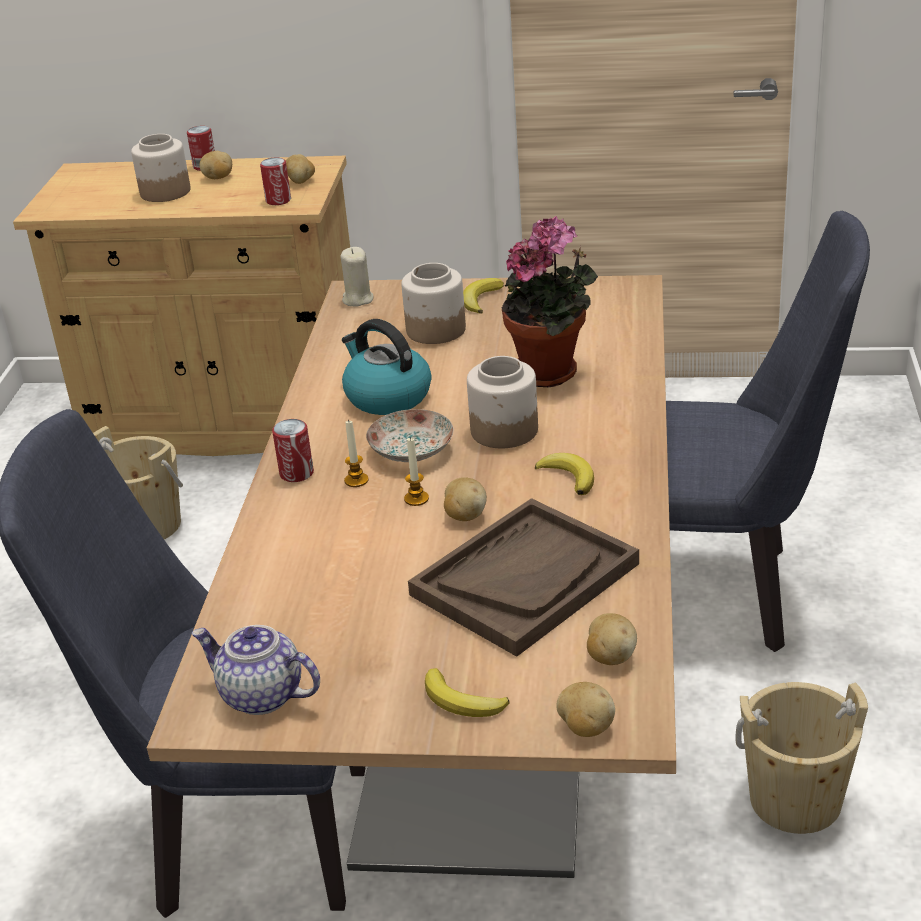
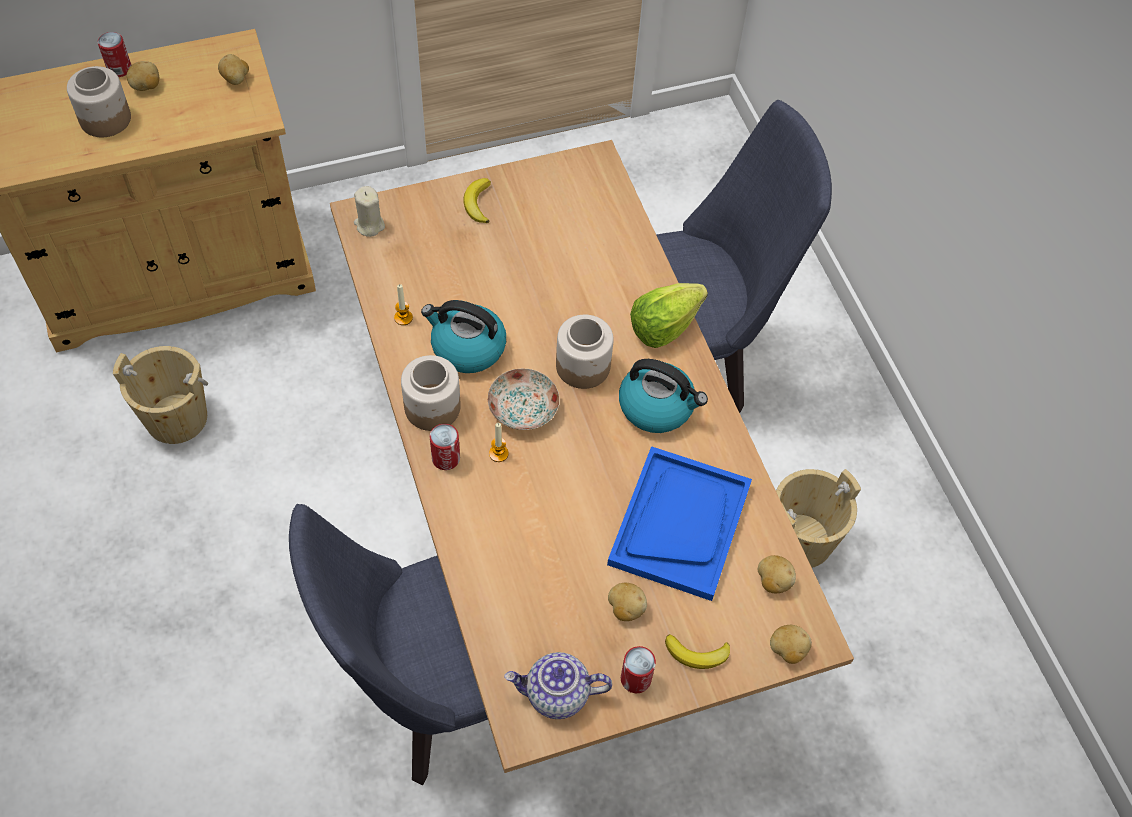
camera: 30 degrees left, 25 degrees up
can [260,157,291,205] -> can moved to [621,646,656,693]
jar [401,263,466,344] -> jar moved to [401,355,461,431]
candle [404,437,429,506] -> candle moved to [394,284,413,325]
brown tray [408,498,639,657] -> blue tray [607,446,752,601]
potato [444,477,487,521] -> potato moved to [608,583,647,621]
potted plant [502,216,598,387] -> none
banana [535,453,594,495] -> kettle [619,359,708,433]
none -> lettuce [630,283,708,348]

